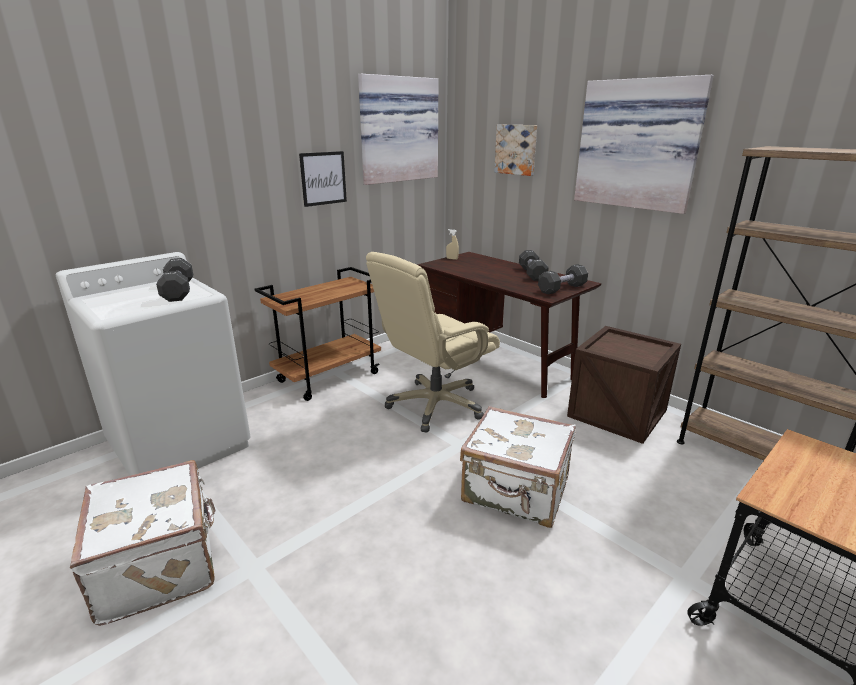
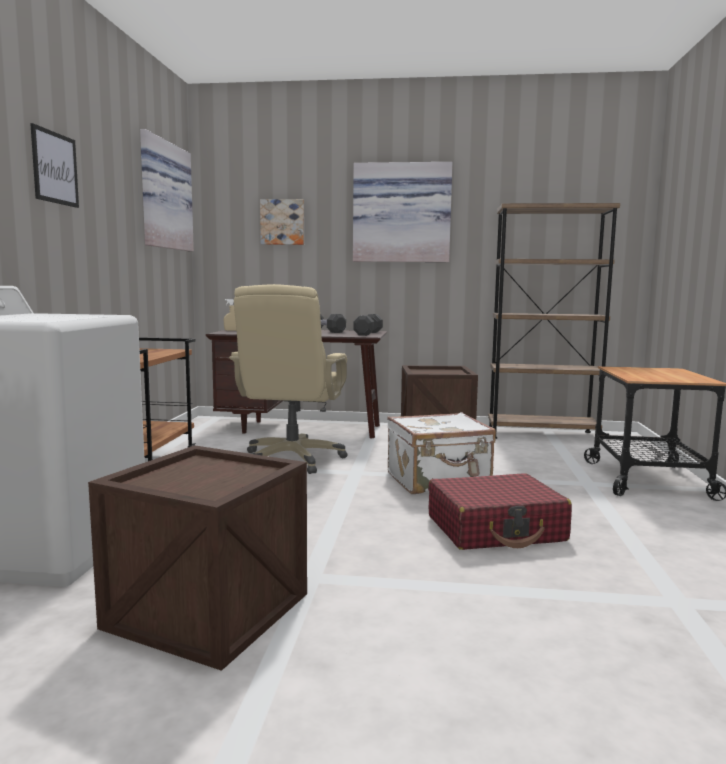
camera: 40 degrees left, 15 degrees down
white suitcase [70,460,216,626] -> crate [88,445,307,671]
black dumbbell [156,258,193,302] -> none
picture [299,151,347,207] -> picture moved to [30,123,79,208]
none -> red suitcase [428,473,572,550]

